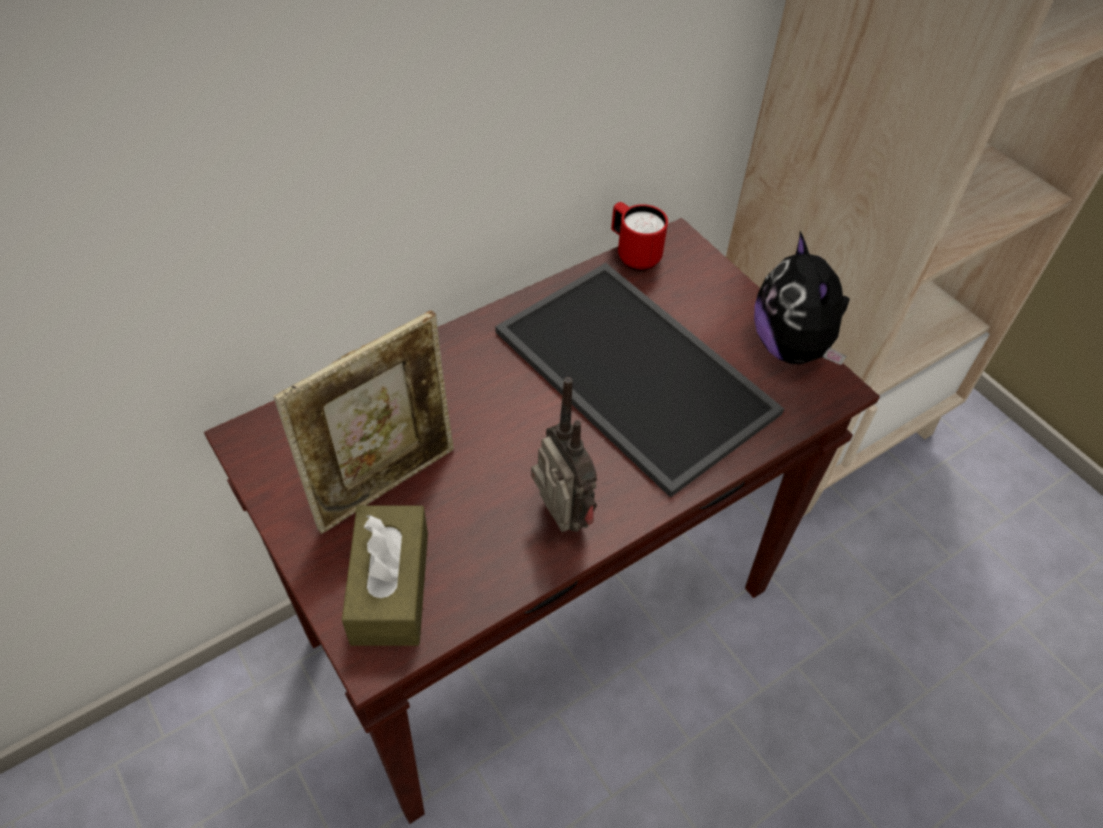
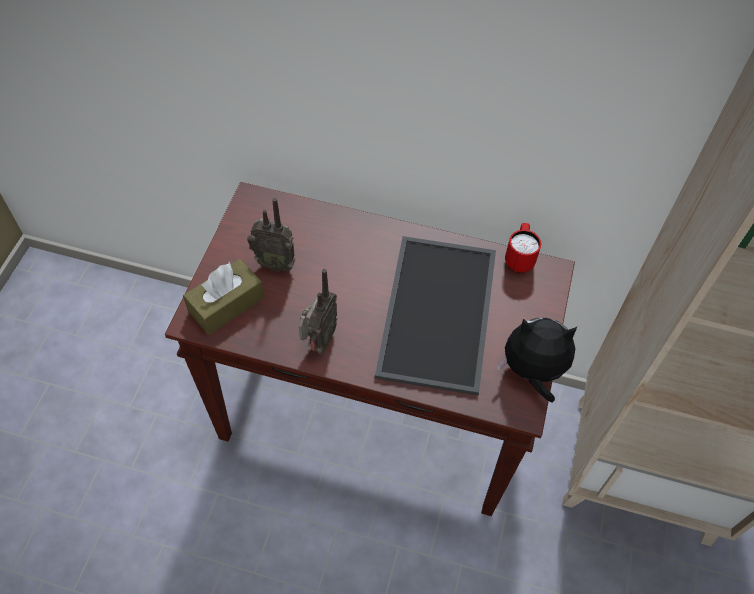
camera: 50 degrees right, 5 degrees up
picture frame [273,310,454,534] -> radio [247,198,296,272]
plush toy [754,231,850,365] -> plush toy turned 60 degrees clockwise [497,318,577,402]

